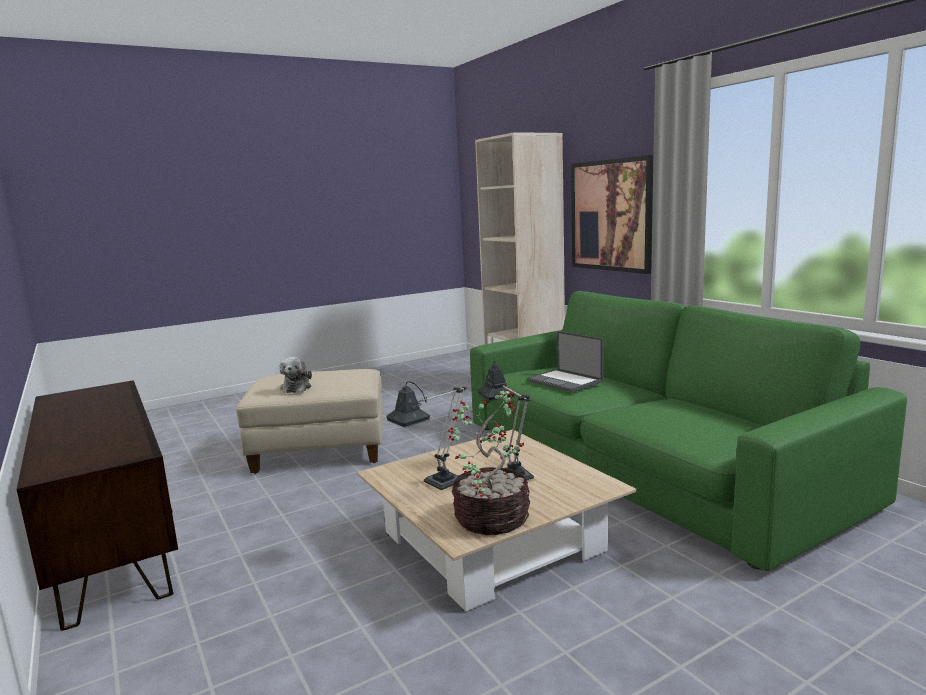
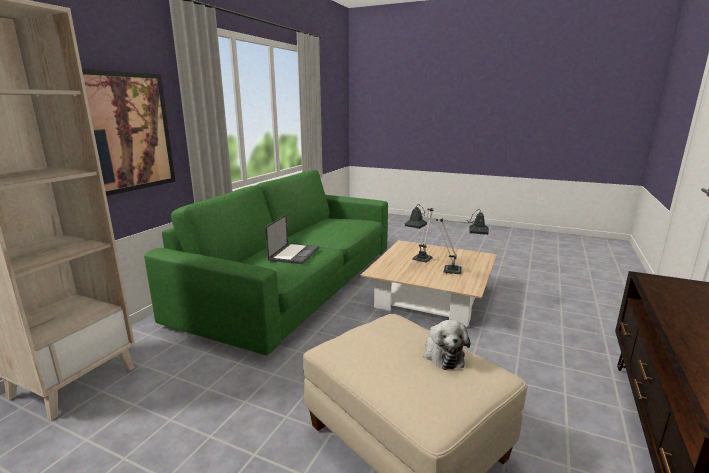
camera: 125 degrees left, 5 degrees up
plush toy [279,357,312,393] -> plush toy turned 120 degrees clockwise [423,320,470,370]
potted plant [447,389,530,535] -> none

